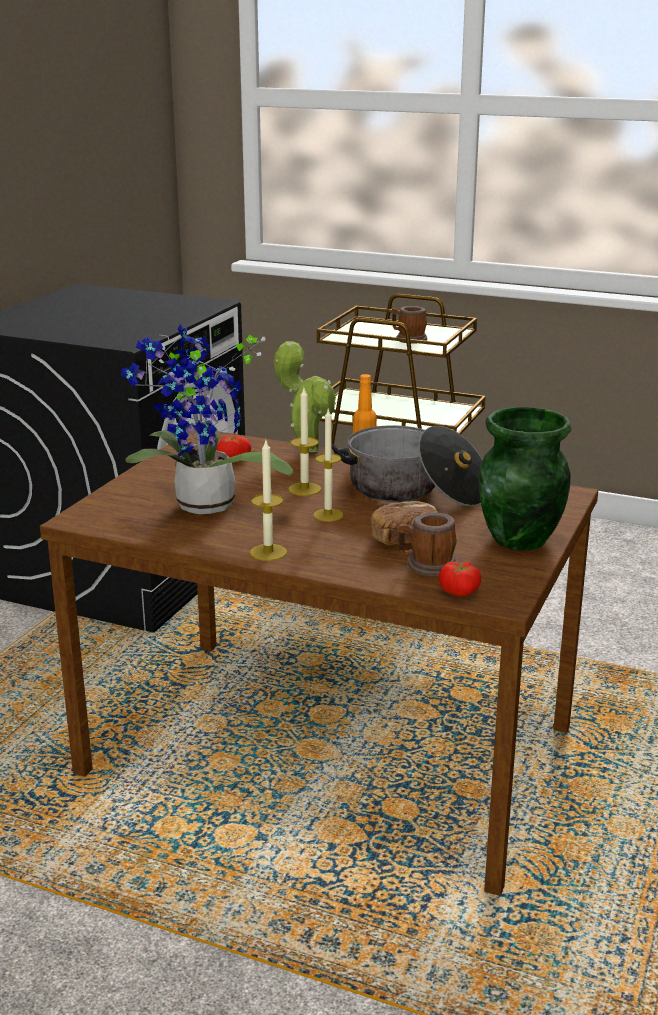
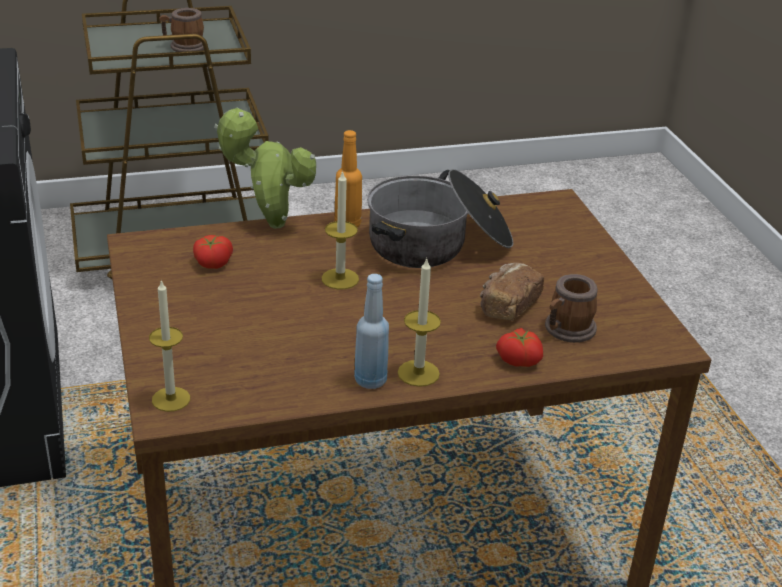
camera: 40 degrees left, 10 degrees up
potted plant [121,324,294,514] -> none
candle [313,409,343,522] -> candle moved to [149,279,190,412]
tomato [438,562,481,597] -> tomato moved to [496,328,543,367]
green vase [479,407,572,551] -> none
none -> blue bottle [354,274,389,389]

